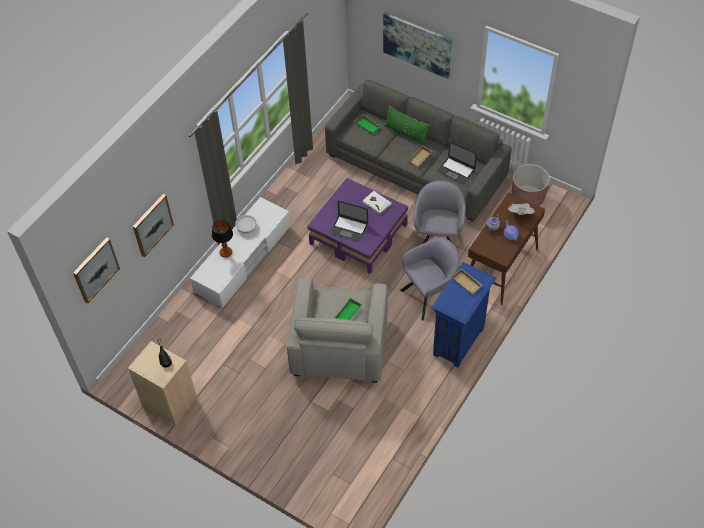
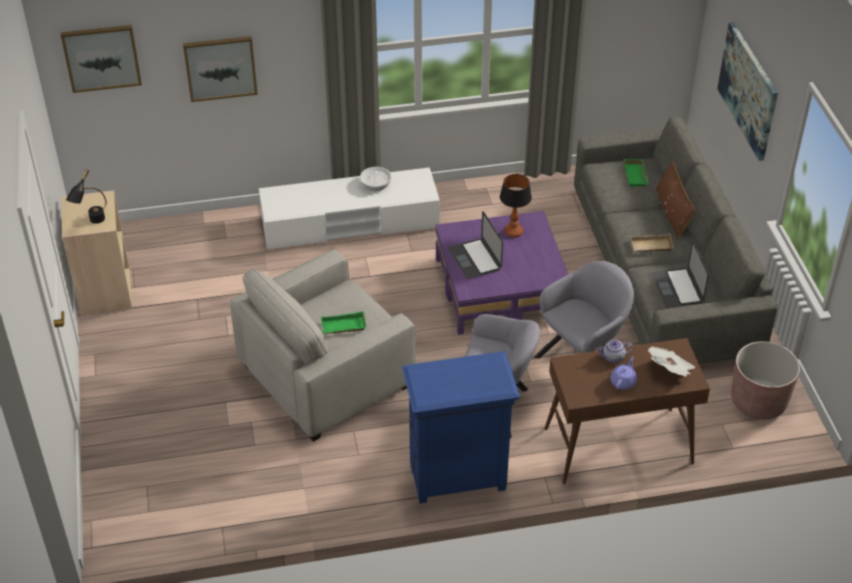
camera: 45 degrees right, 10 degrees down
table lamp [212,220,233,258] -> table lamp moved to [500,174,532,238]
white book [362,190,392,215] -> none
green pillow [384,106,430,145] -> brown pillow [656,161,696,239]
beige tray [451,268,483,295] -> none

